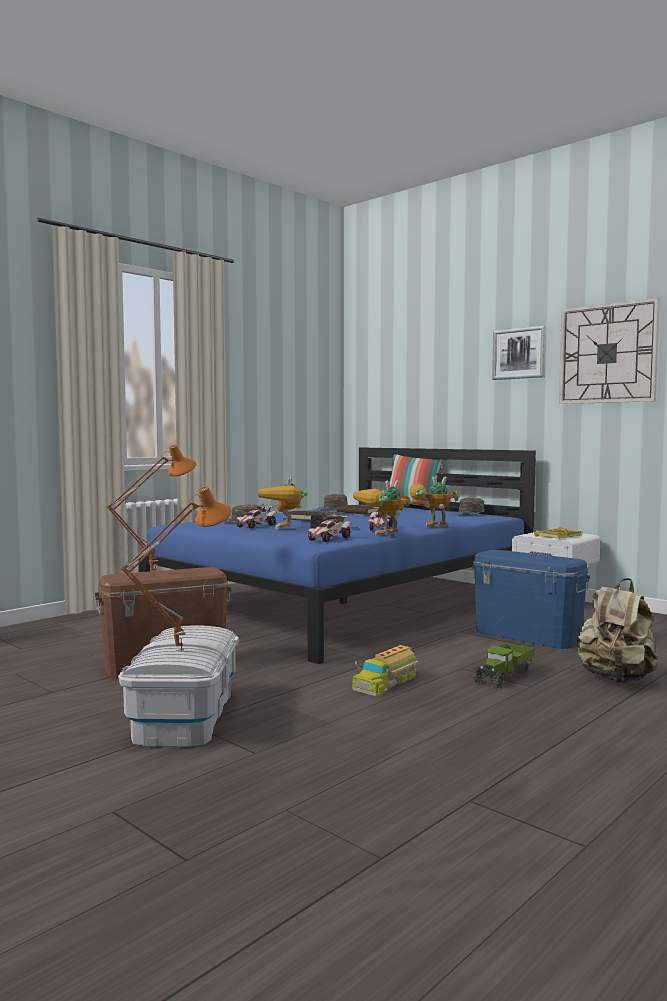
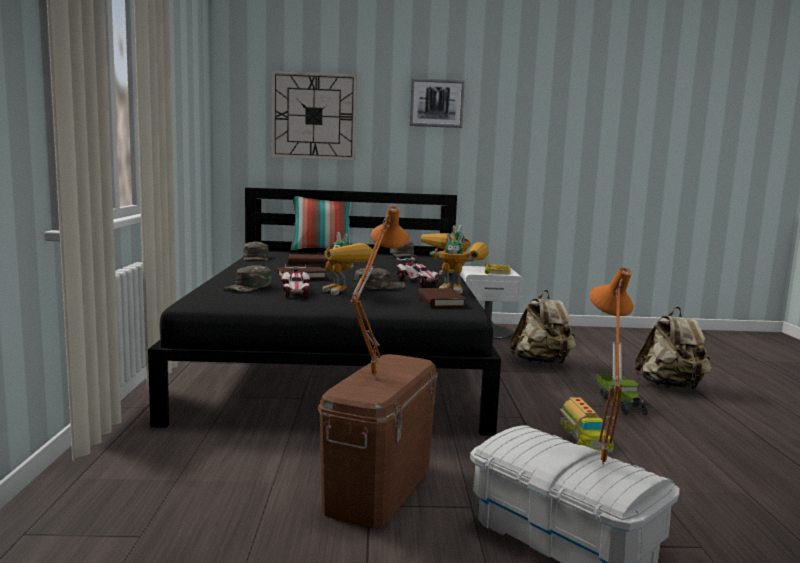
camera: 45 degrees left, 5 degrees up
blue bed [138,447,536,664] -> black bed [148,188,501,436]
toy car [308,513,352,542] -> brown book [418,288,466,307]
toy robot [353,480,410,535] -> toy robot turned 90 degrees counterclockwise [430,233,489,294]
blue storage box [472,550,590,649] -> beige backpack [510,290,576,364]
wall clock [559,298,660,404] -> wall clock moved to [271,71,357,160]

